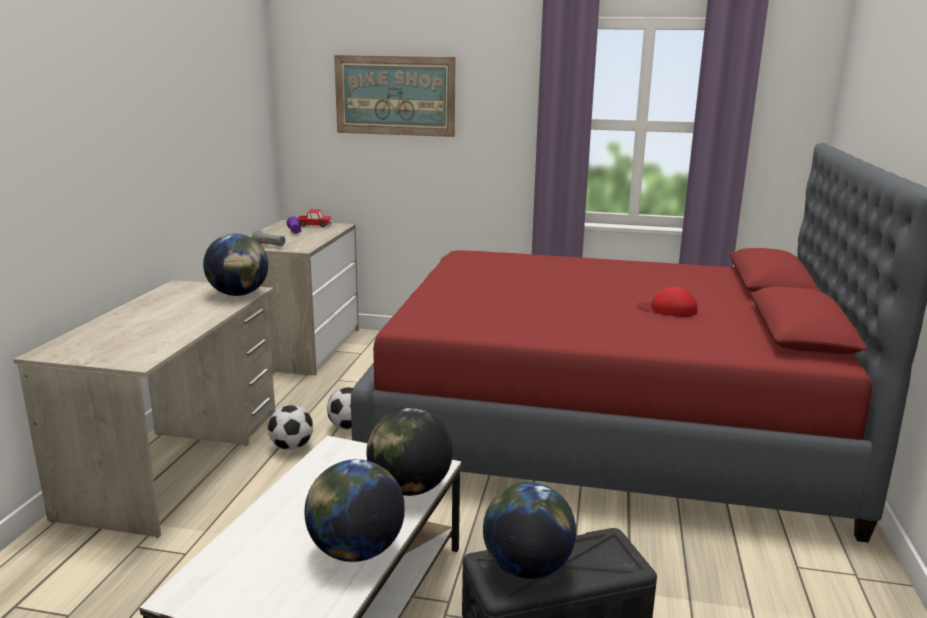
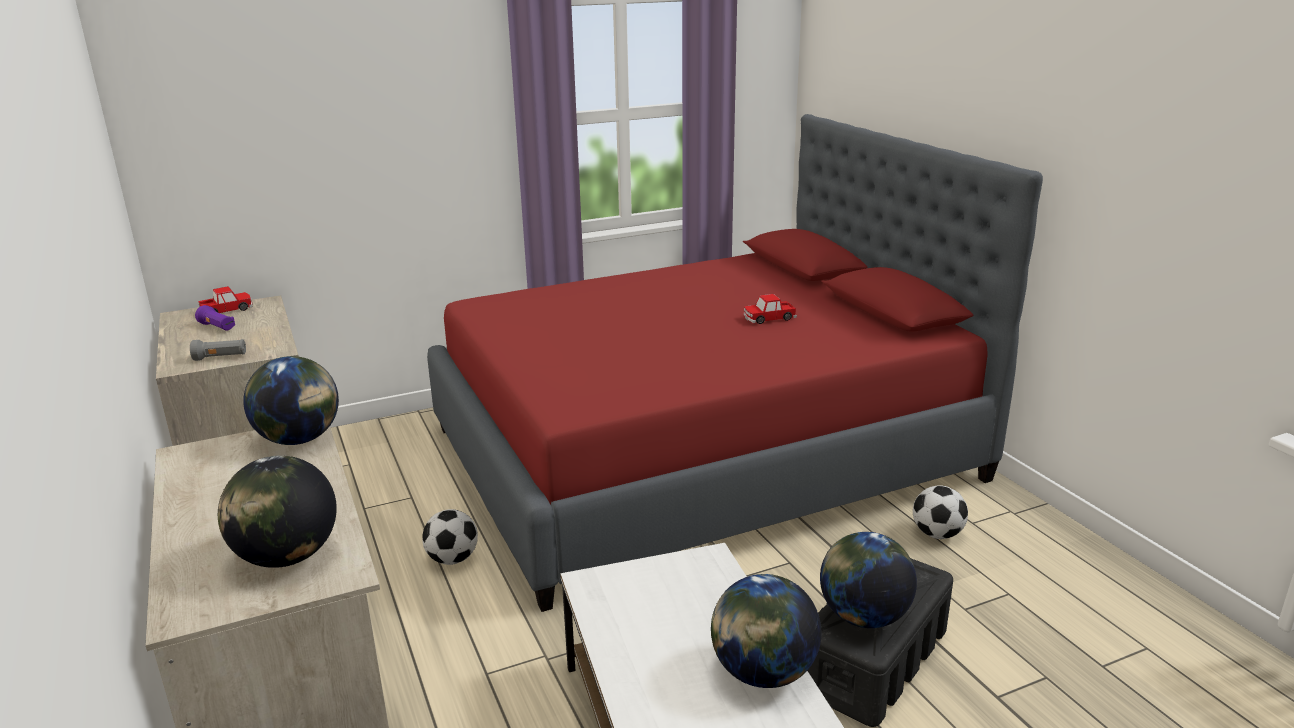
camera: 35 degrees left, 5 degrees up
football [268,405,313,450] -> football moved to [913,485,968,539]
picture [334,55,456,137] -> none
globe [366,408,453,496] -> globe moved to [218,456,337,568]
red cap [637,287,697,317] -> toy car [744,294,797,324]

